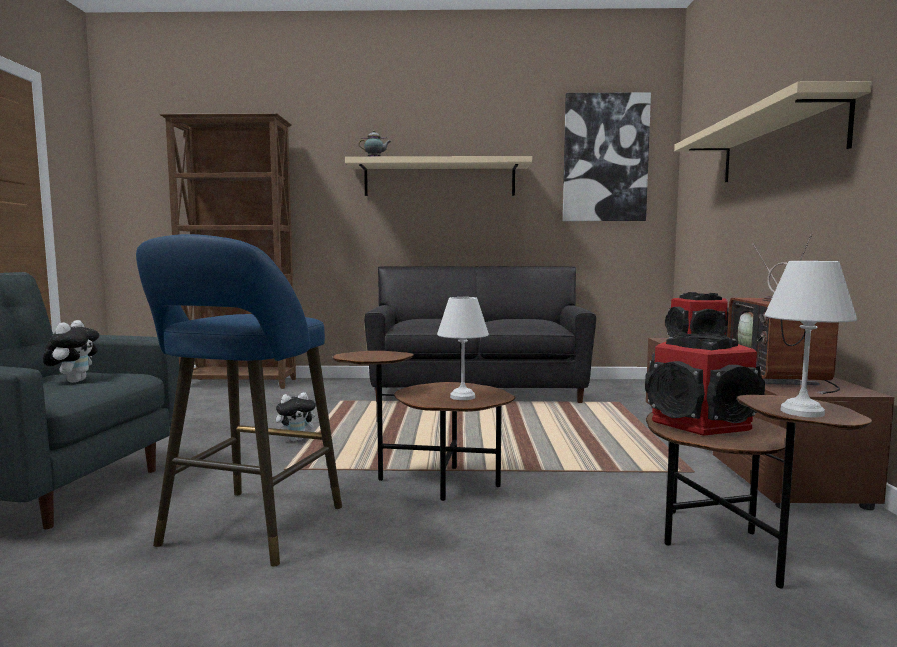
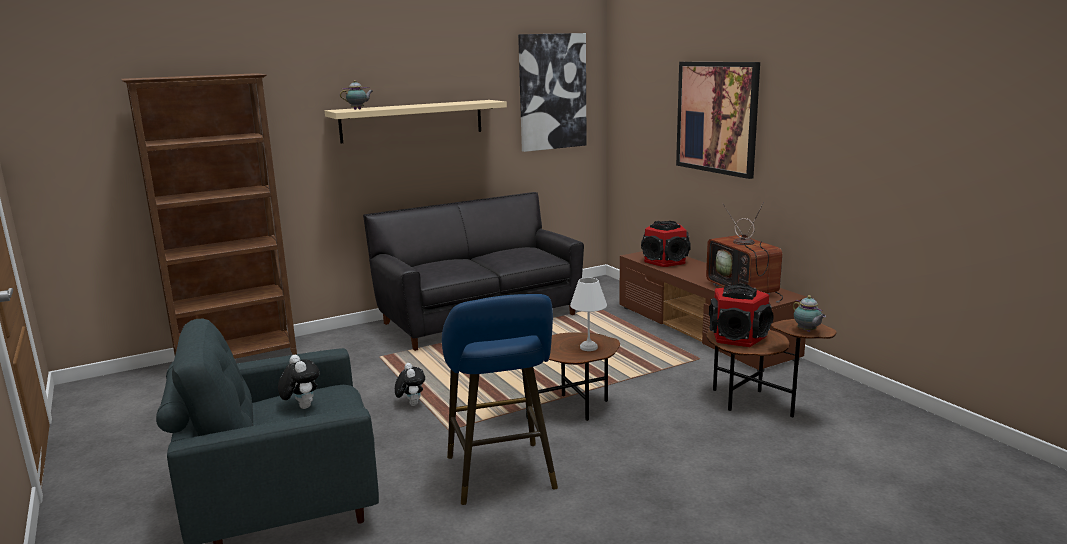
camera: 30 degrees left, 10 degrees up
plush toy [276,392,319,442] -> plush toy turned 45 degrees counterclockwise [395,363,425,406]
beige shelf [674,81,872,182] -> picture [676,62,760,179]
white table lamp [765,261,857,417] -> teapot [793,295,826,332]

